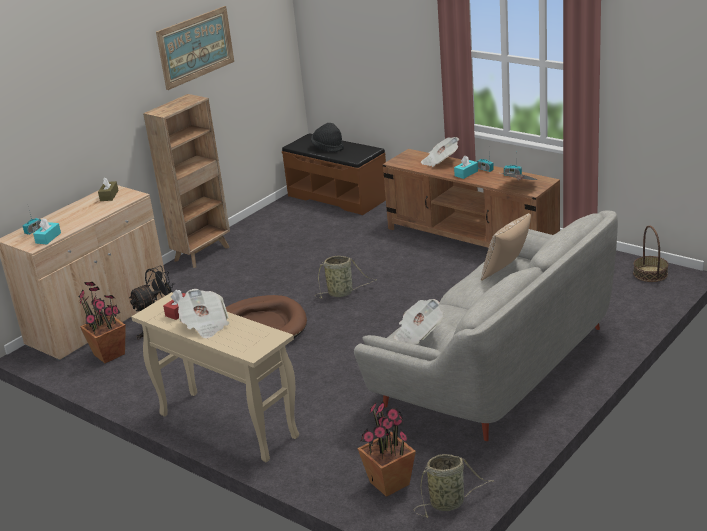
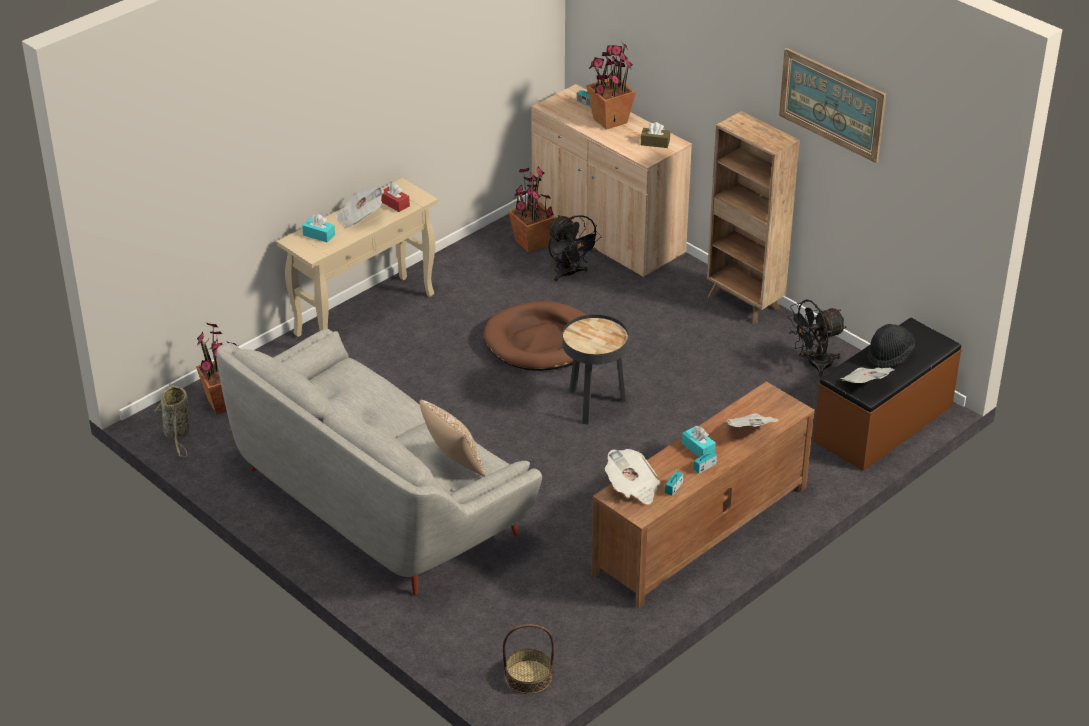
camera: 95 degrees right, 10 degrees up
turquoise tissue box [33,218,61,244] -> turquoise tissue box moved to [302,214,335,242]
basket [316,256,376,299] -> black side table [562,314,628,425]
newspaper [394,299,443,344] -> newspaper moved to [840,367,895,383]
none -> potted plant [586,41,636,130]
none -> black fan [787,299,846,377]

